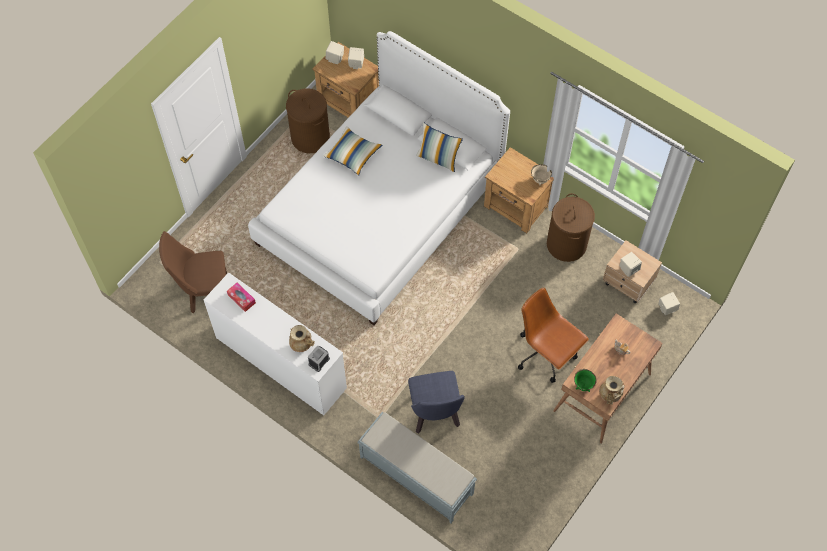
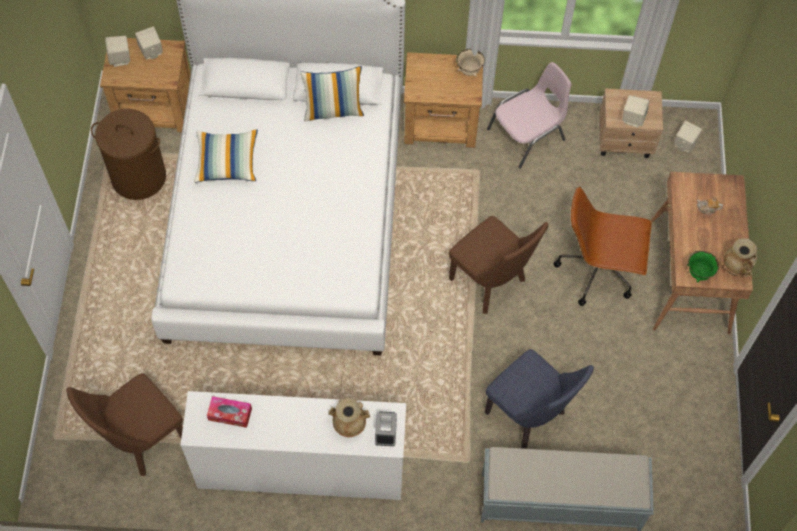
camera: 35 degrees left, 0 degrees up
brown laundry basket [547,193,595,262] -> pink chair [487,62,571,169]
none -> brown chair [449,216,549,314]

